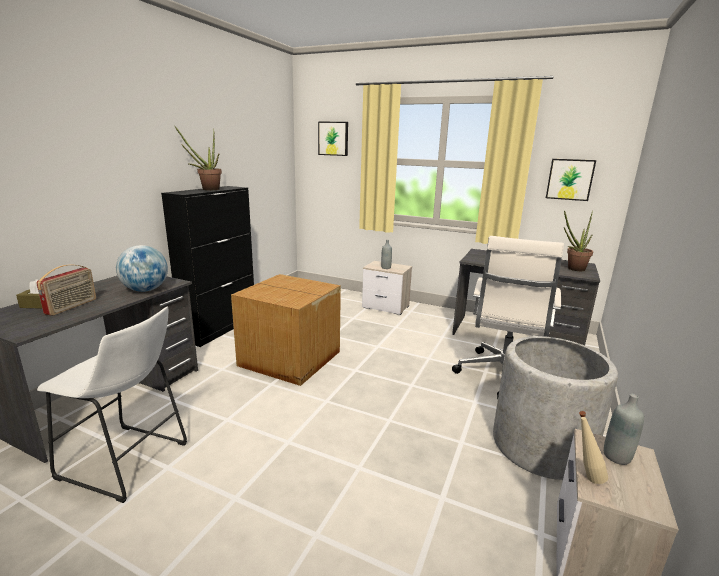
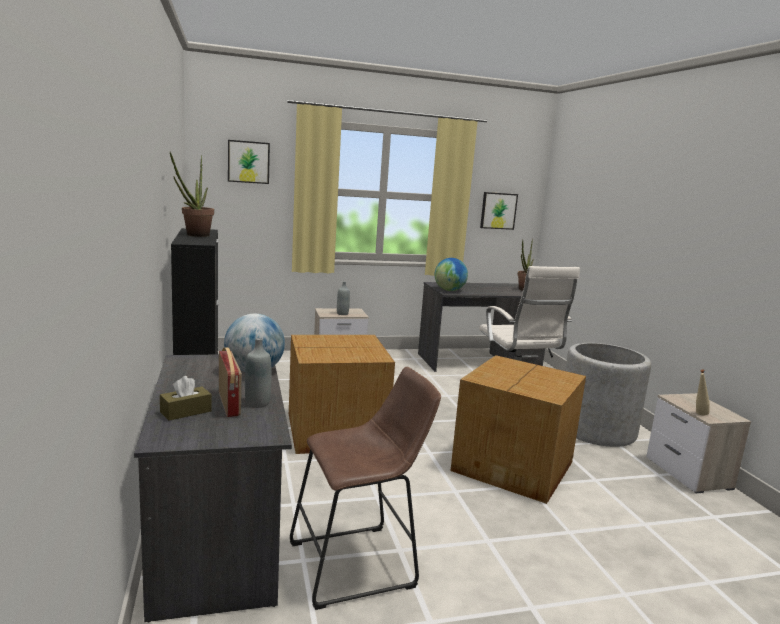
camera: 40 degrees left, 5 degrees down
white stool [37,306,187,503] -> brown stool [290,367,441,610]
grey bottle [604,394,644,465] -> grey bottle moved to [245,338,271,408]
none -> globe [435,258,468,291]
none -> cardboard box [450,355,586,504]

